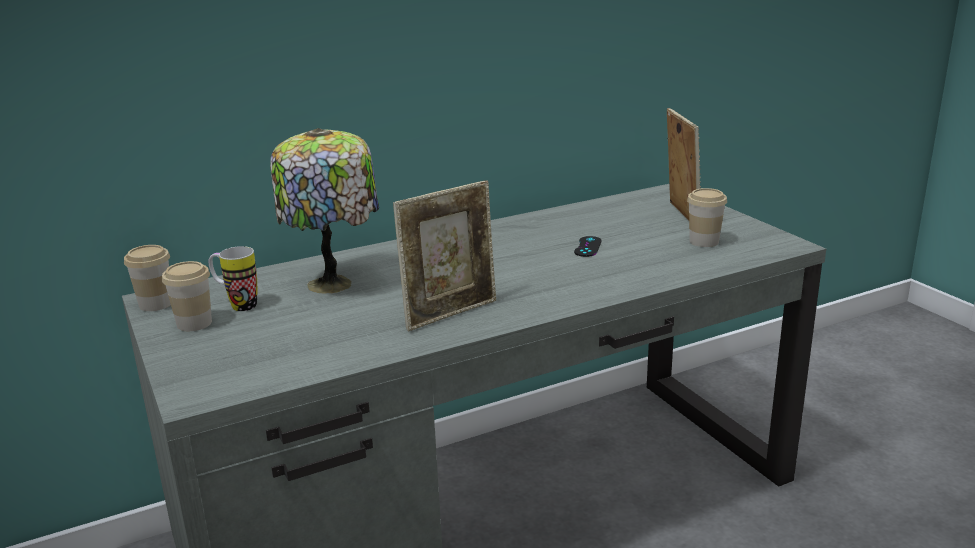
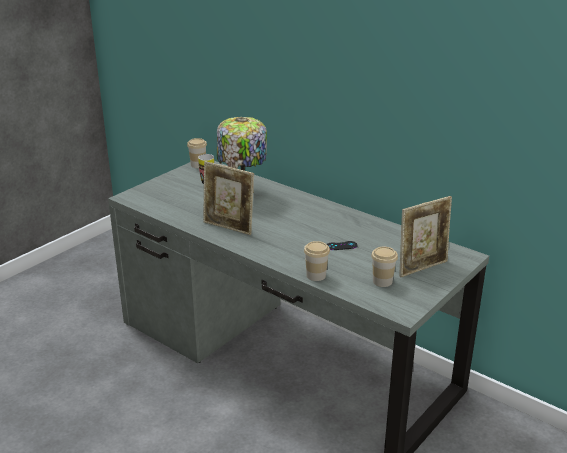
camera: 65 degrees right, 5 degrees up
cup [162,261,212,331] -> cup moved to [304,241,330,281]

